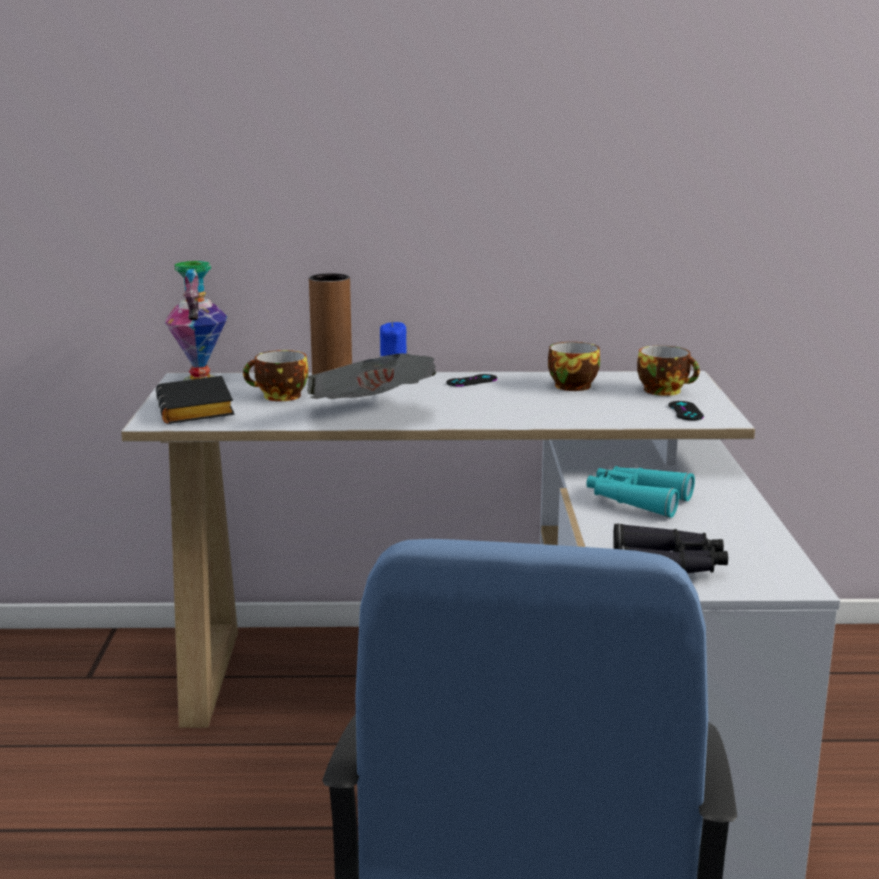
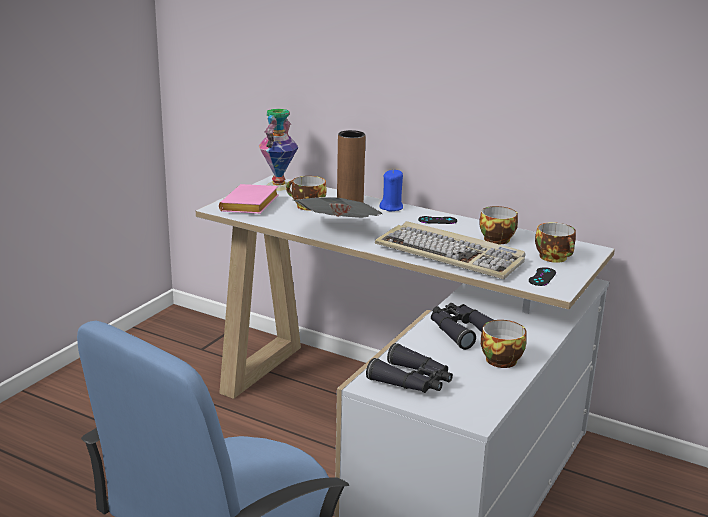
camera: 30 degrees right, 5 degrees up
black book [156,376,234,424] -> pink book [219,184,279,214]
turquoise binoculars [586,466,695,518] -> black binoculars [431,303,494,350]
none -> keyboard [375,221,525,279]
none -> cup [481,320,527,368]

